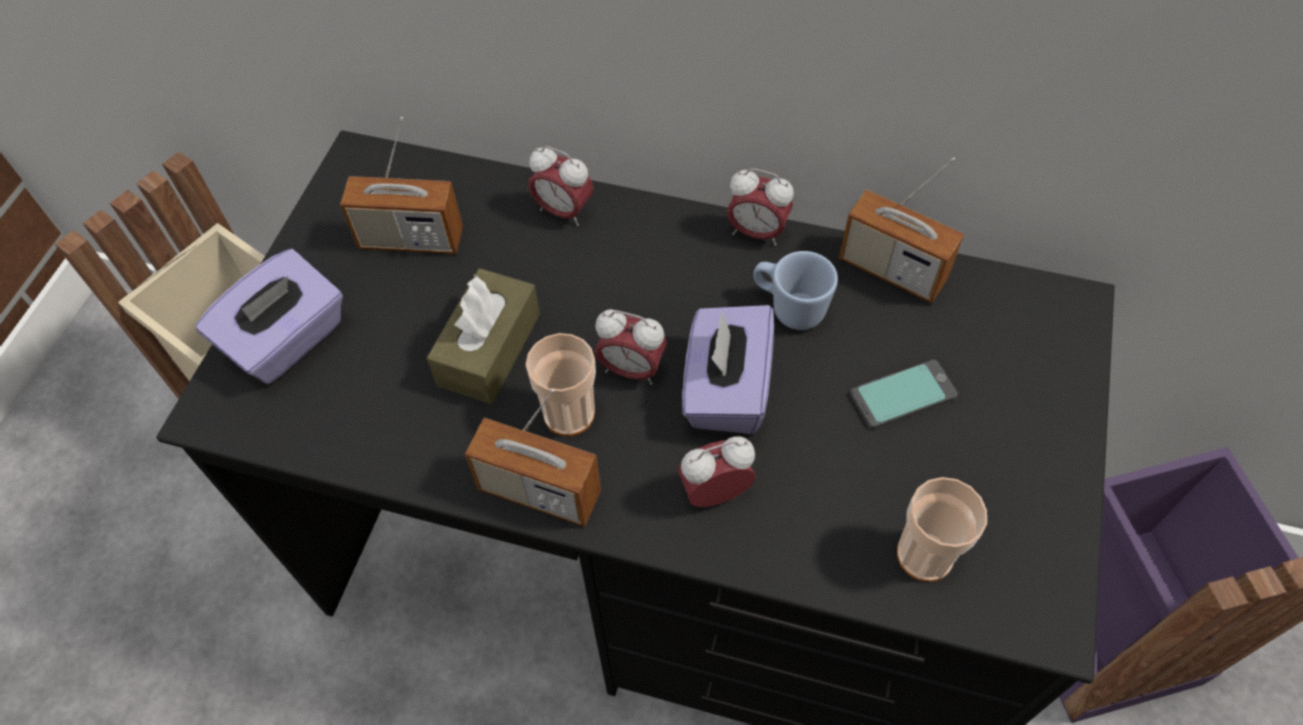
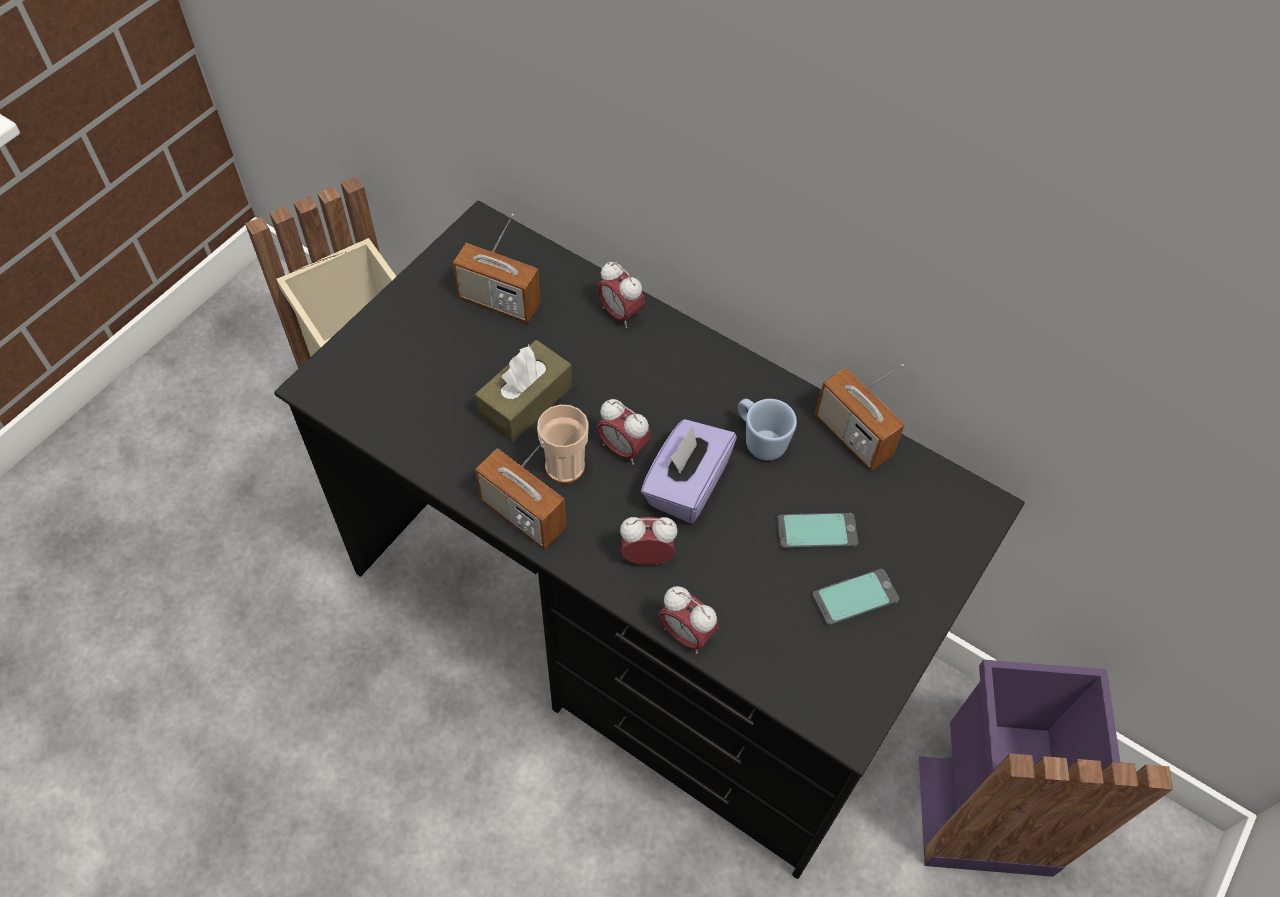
camera: 15 degrees right, 0 degrees up
purple tissue box [196,249,343,384] -> none
alarm clock [727,168,794,246] -> alarm clock moved to [658,586,719,654]
cup [897,477,987,582] -> none
none -> phone [812,569,899,626]

